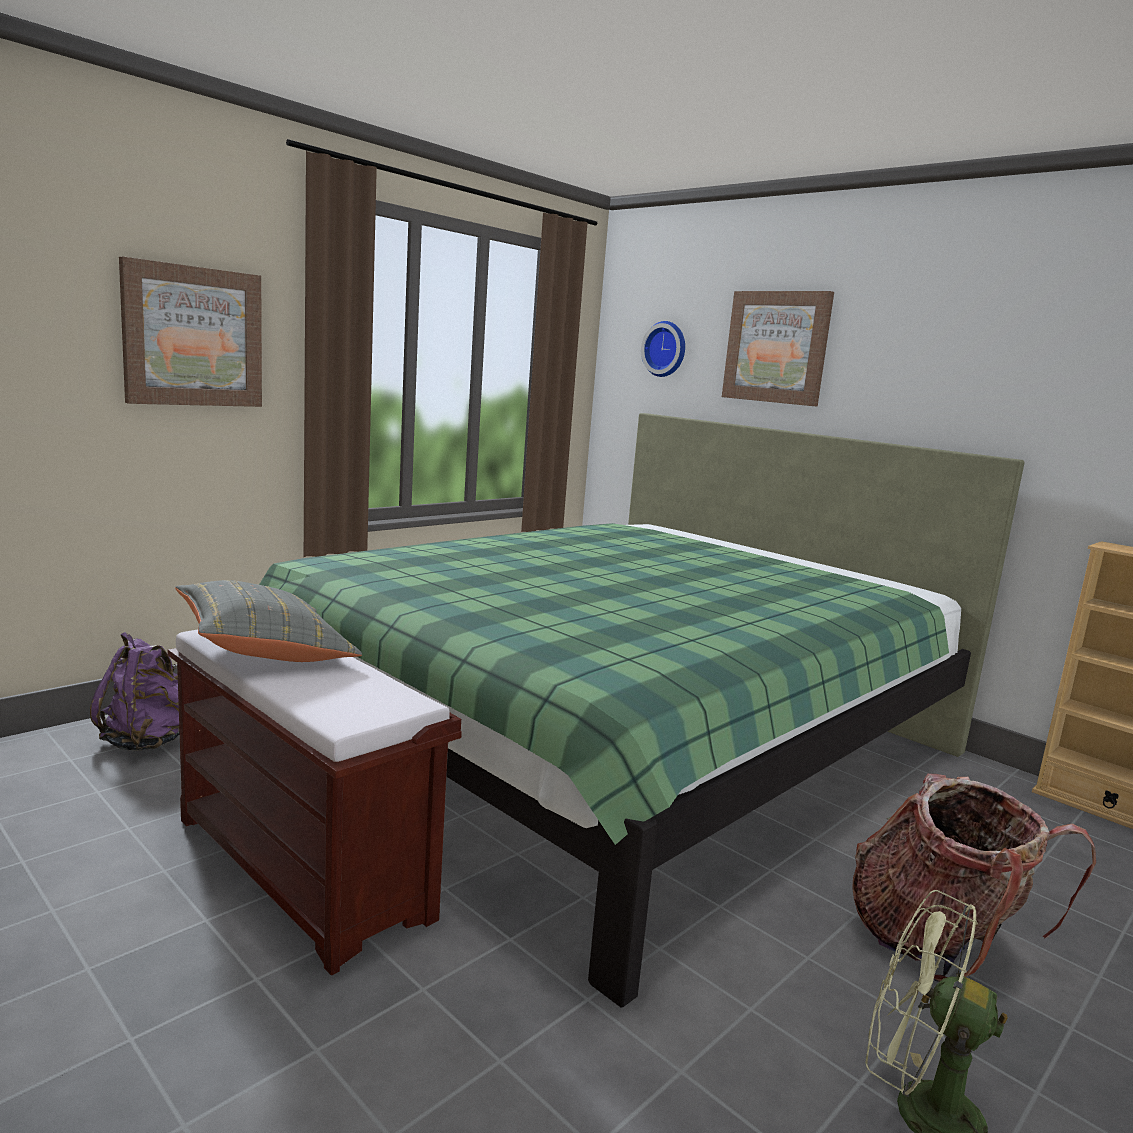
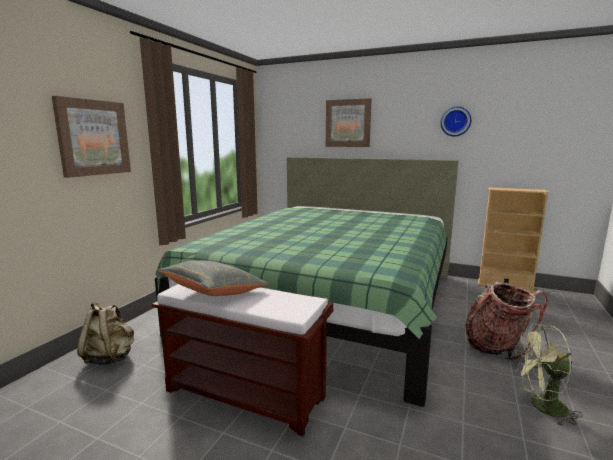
camera: 20 degrees left, 0 degrees up
purple backpack [90,632,180,751] -> beige backpack [77,302,134,365]
wall clock [641,321,685,377] -> wall clock moved to [440,107,471,136]

